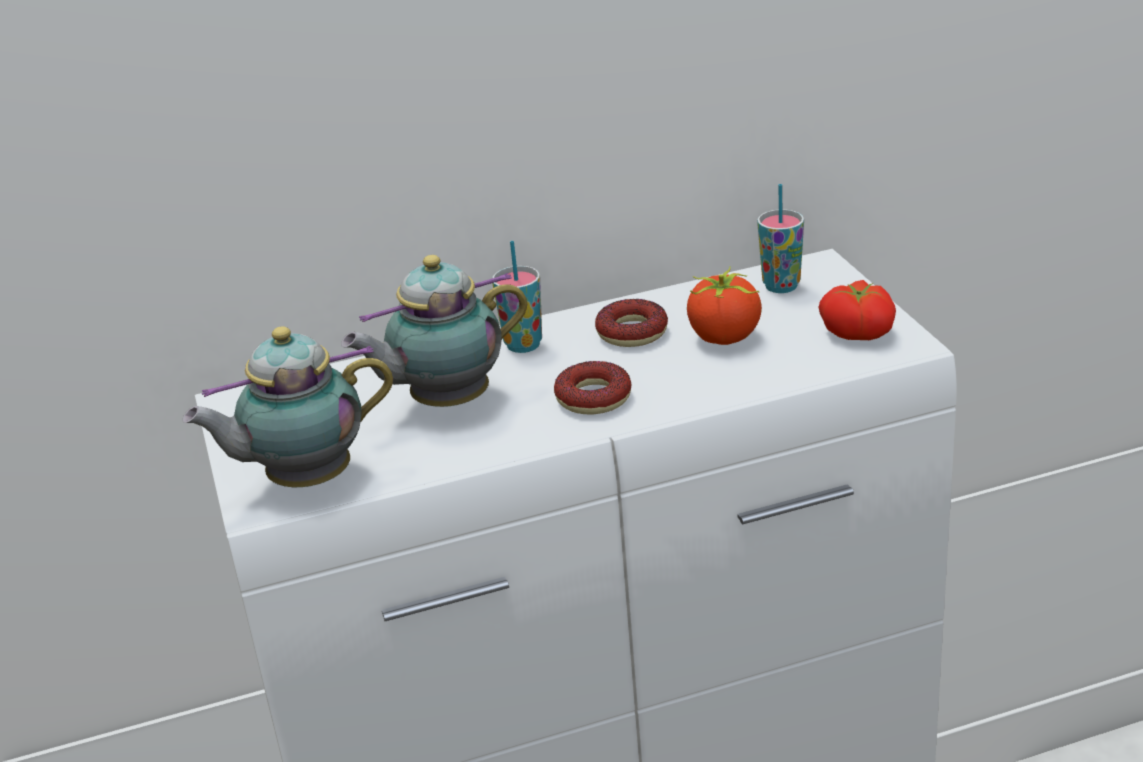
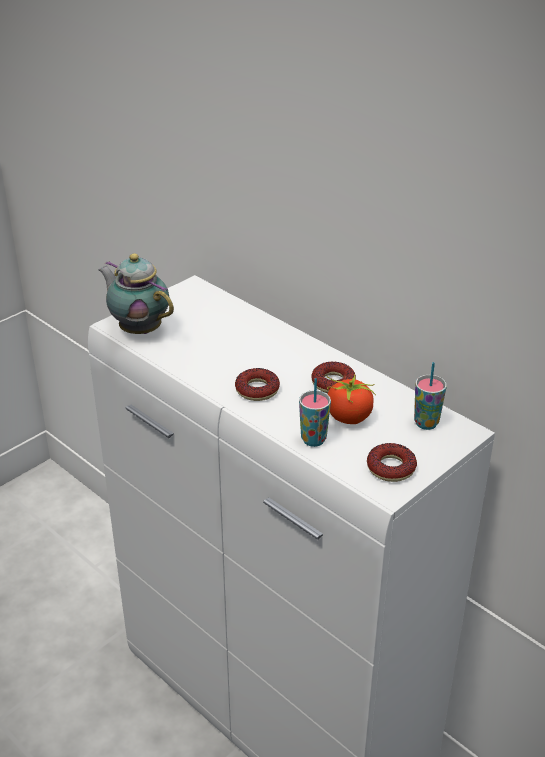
camera: 60 degrees right, 5 degrees up
teapot [341,255,527,407] -> none
cup [492,241,542,353] -> cup moved to [299,378,331,447]
tomato [818,280,896,340] -> donut [367,443,417,482]

